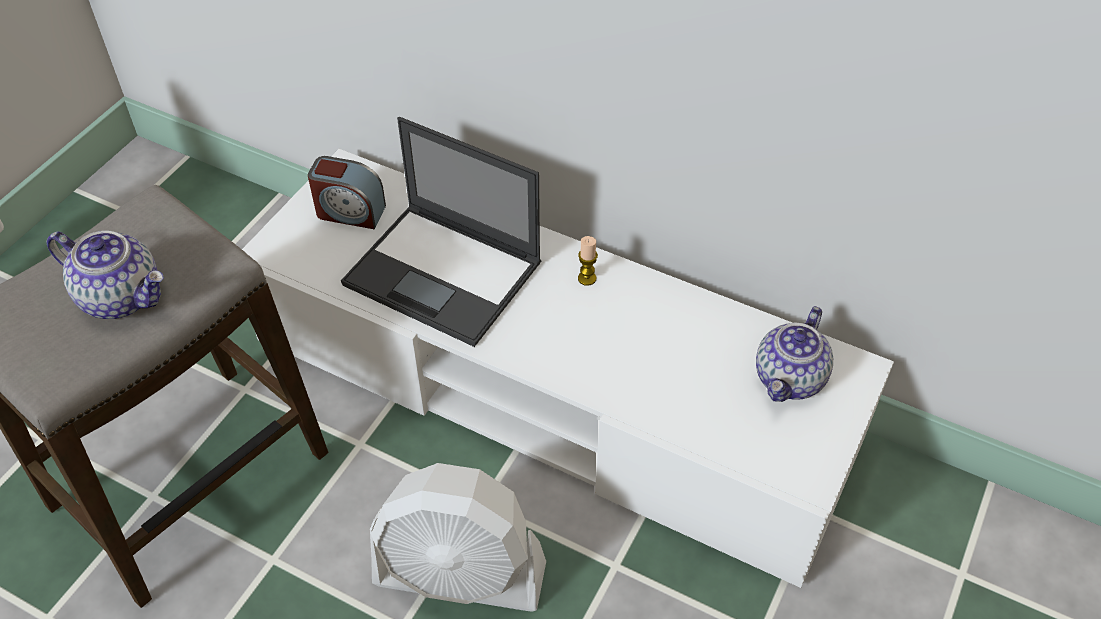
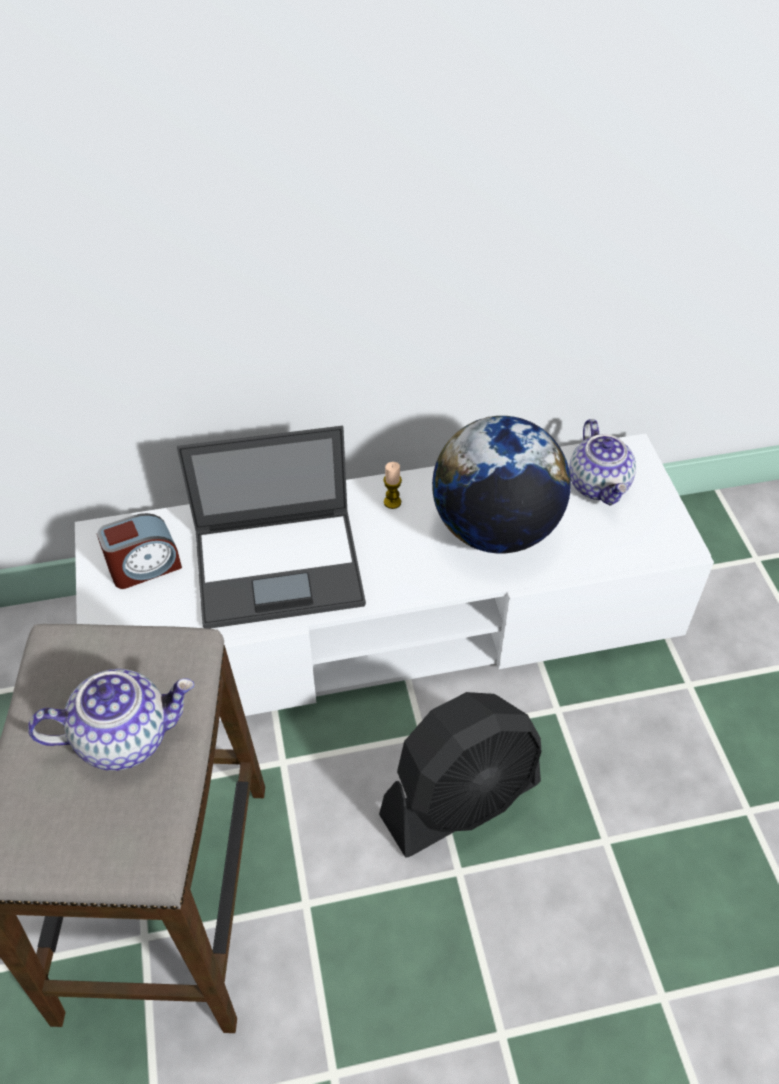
camera: 40 degrees left, 0 degrees up
white fan [370,463,546,611] -> black fan [379,692,542,858]
none -> globe [432,416,571,553]

